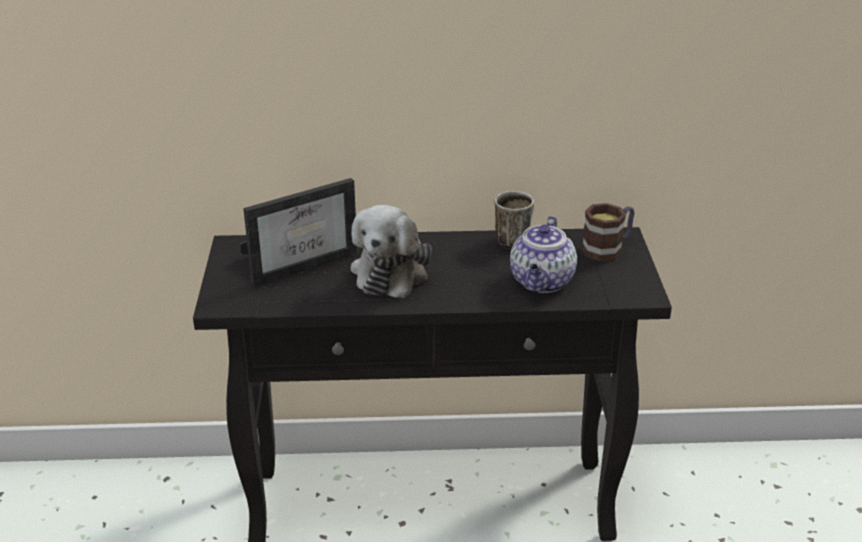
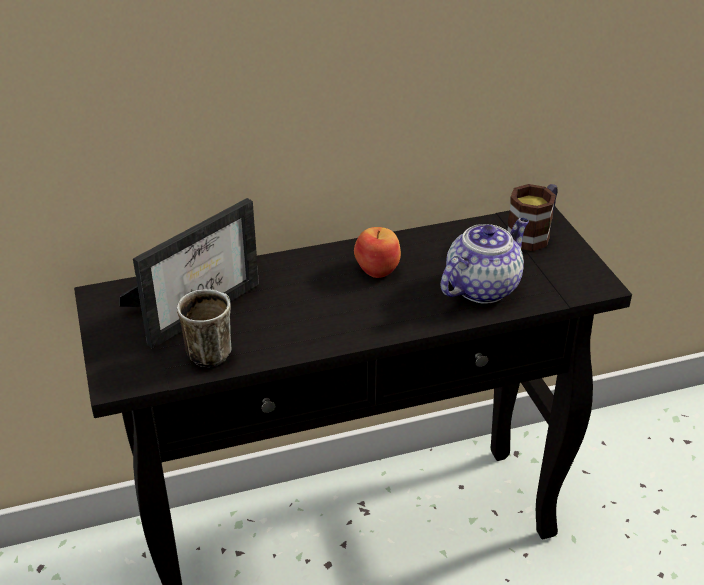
camera: 15 degrees left, 5 degrees up
plush toy [351,205,432,298] -> none
mug [494,191,534,249] -> mug moved to [177,289,232,367]
teapot [510,216,577,293] -> teapot turned 135 degrees counterclockwise [441,218,529,304]
none -> apple [354,227,401,278]

